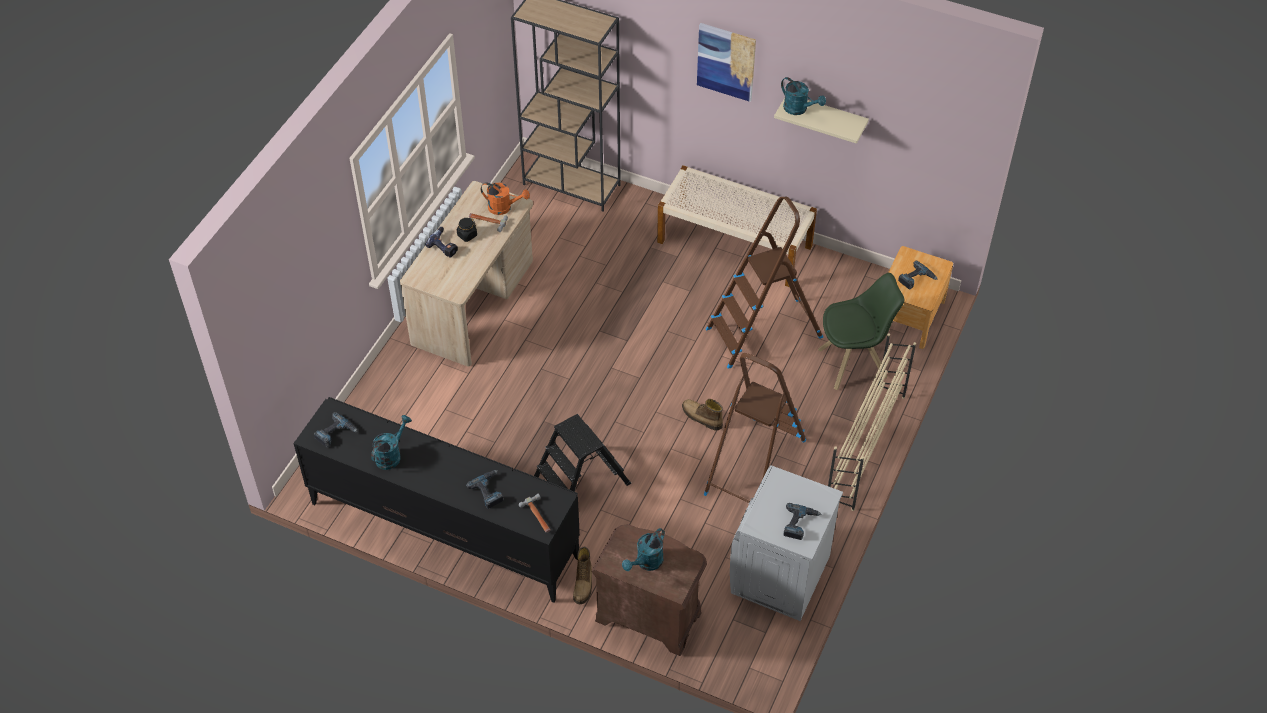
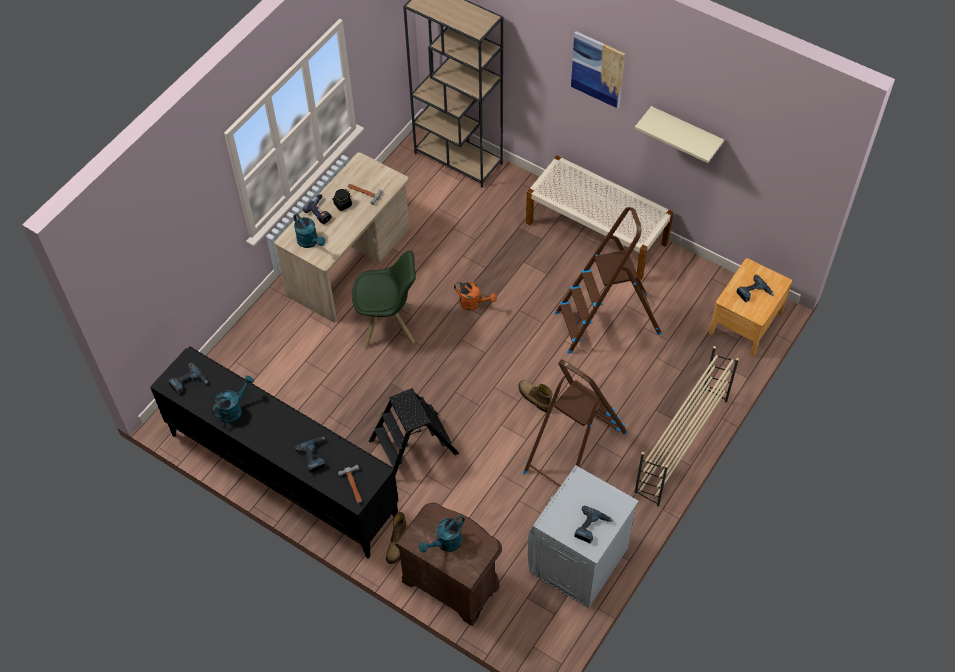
camera: 10 degrees right, 5 degrees up
orange watering can [481,182,530,215] -> orange watering can moved to [454,282,497,311]
turquoise watering can [781,77,826,115] -> turquoise watering can moved to [293,214,325,248]
green chair [818,273,904,390] -> green chair moved to [352,250,416,349]

